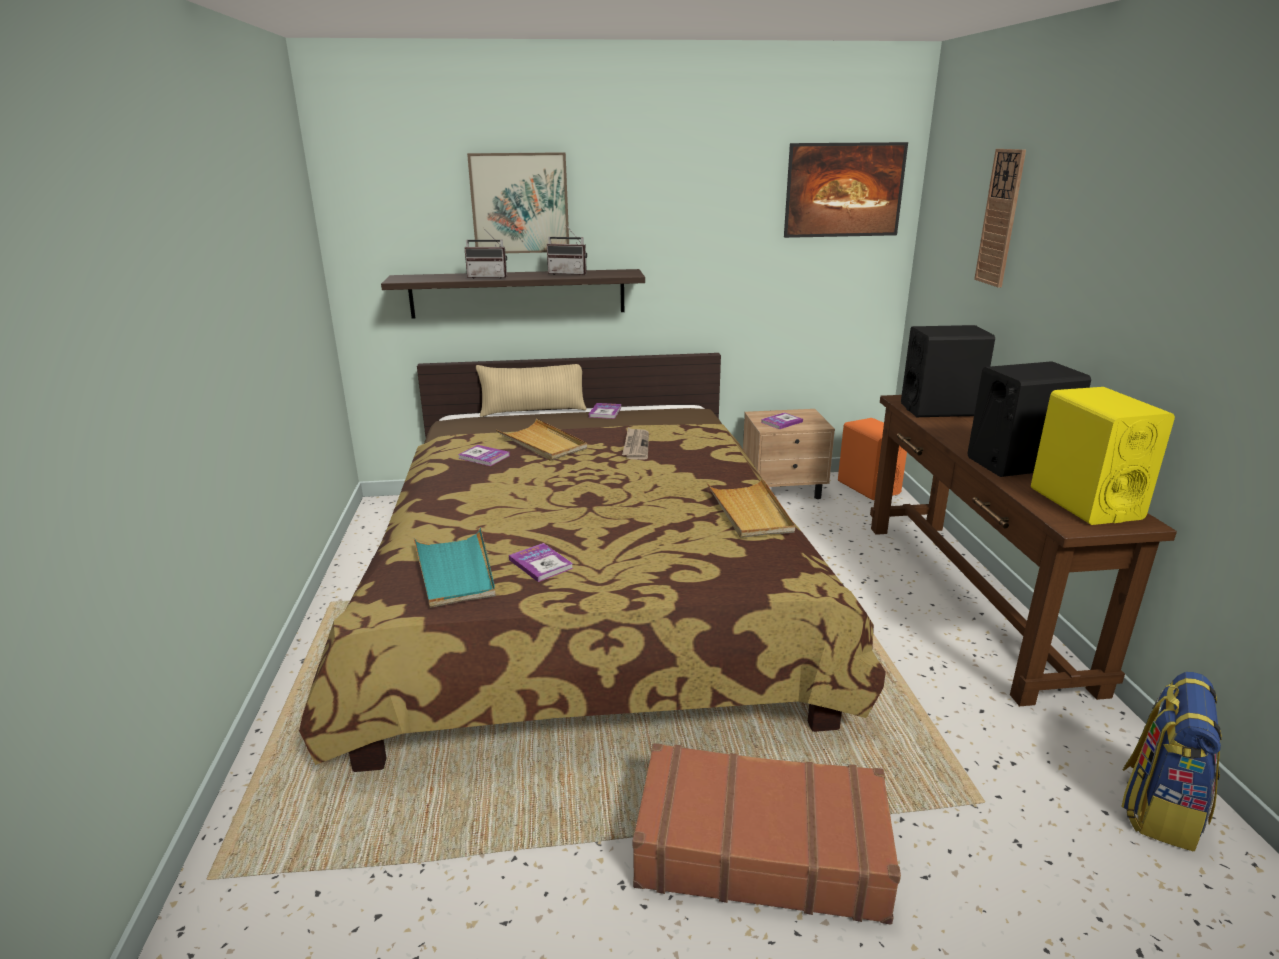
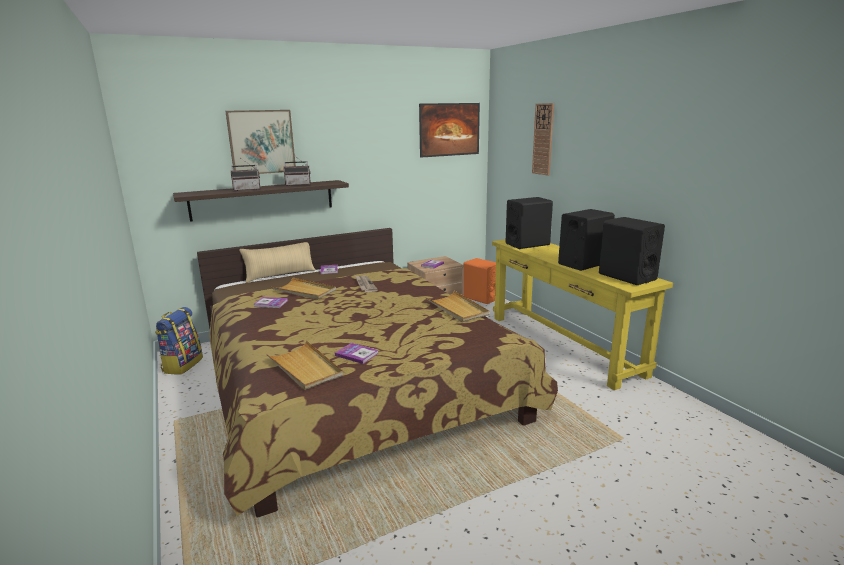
camera: 20 degrees left, 5 degrees down
turquoise tray [413,528,496,608] -> beige tray [265,341,343,390]
brown suitcase [633,743,901,925] -> none
brown console table [870,395,1177,706] -> yellow console table [492,239,673,390]
yellow speaker [1031,387,1175,525] -> black speaker [599,217,665,285]
backpack [1121,672,1222,852] -> backpack moved to [155,307,203,375]

